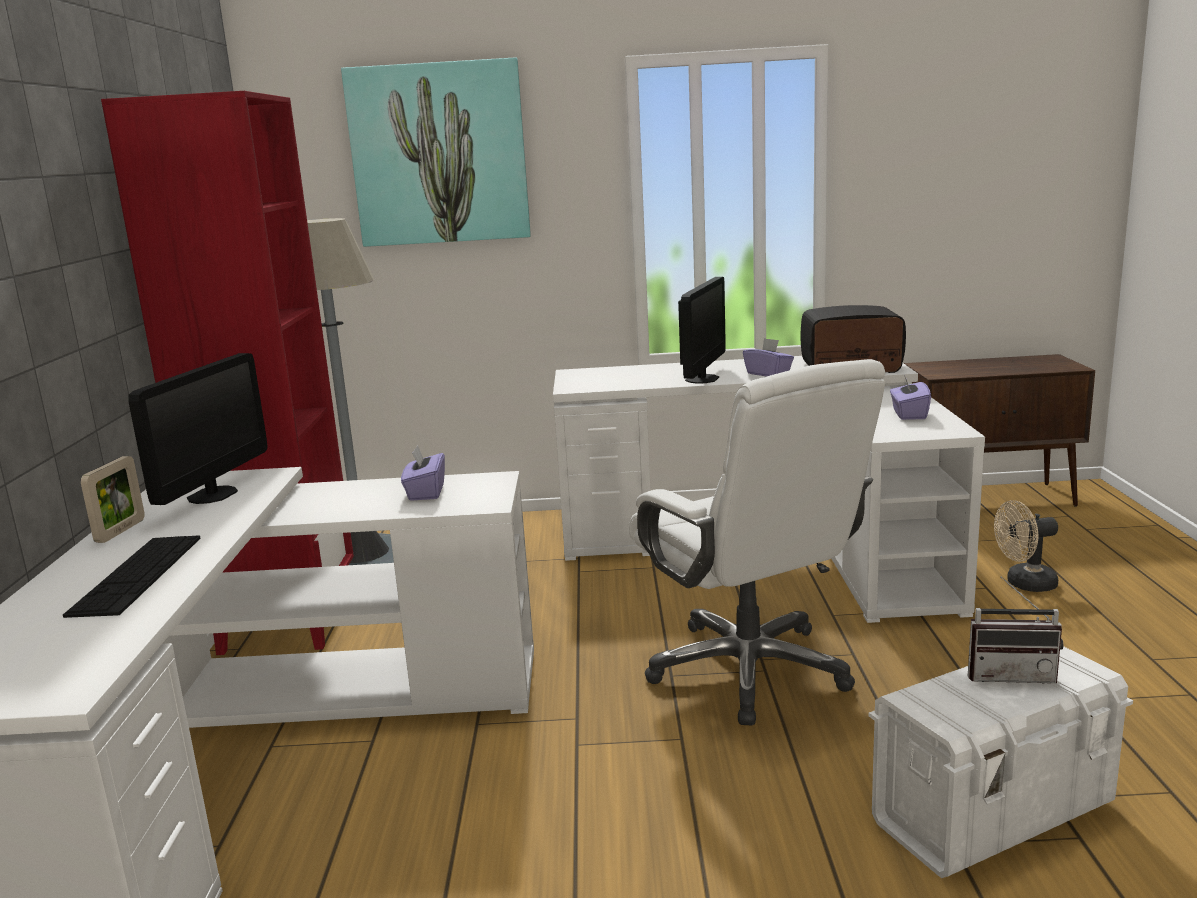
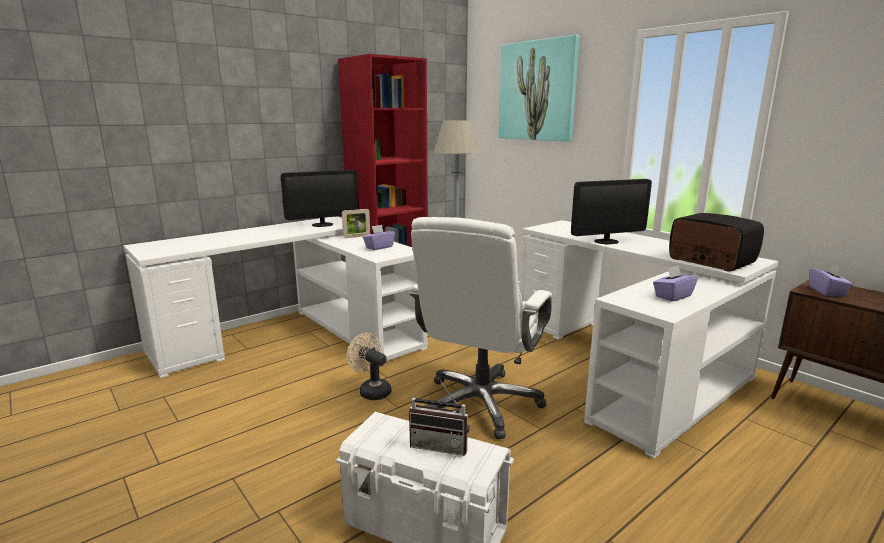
camera: 50 degrees right, 0 degrees up
keyboard [63,535,201,618] -> none
picture frame [81,456,145,543] -> picture frame moved to [342,209,370,238]
purple tissue box [743,338,794,377] -> purple tissue box moved to [809,264,853,297]
radio [968,576,1063,684] -> radio turned 45 degrees counterclockwise [409,377,470,456]
beige fan [994,500,1058,592] -> beige fan moved to [347,333,391,400]

